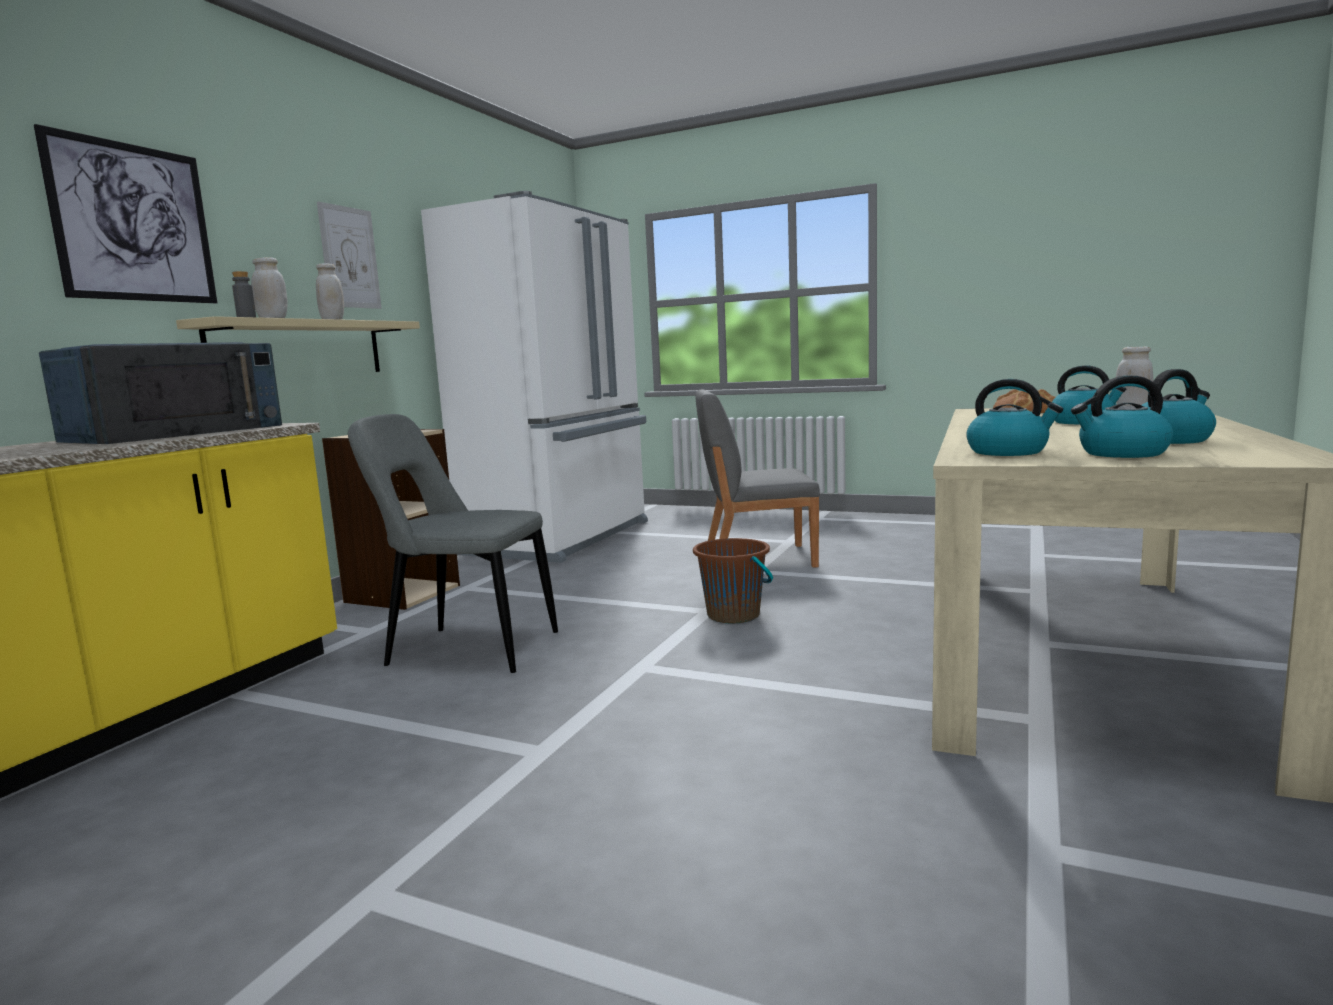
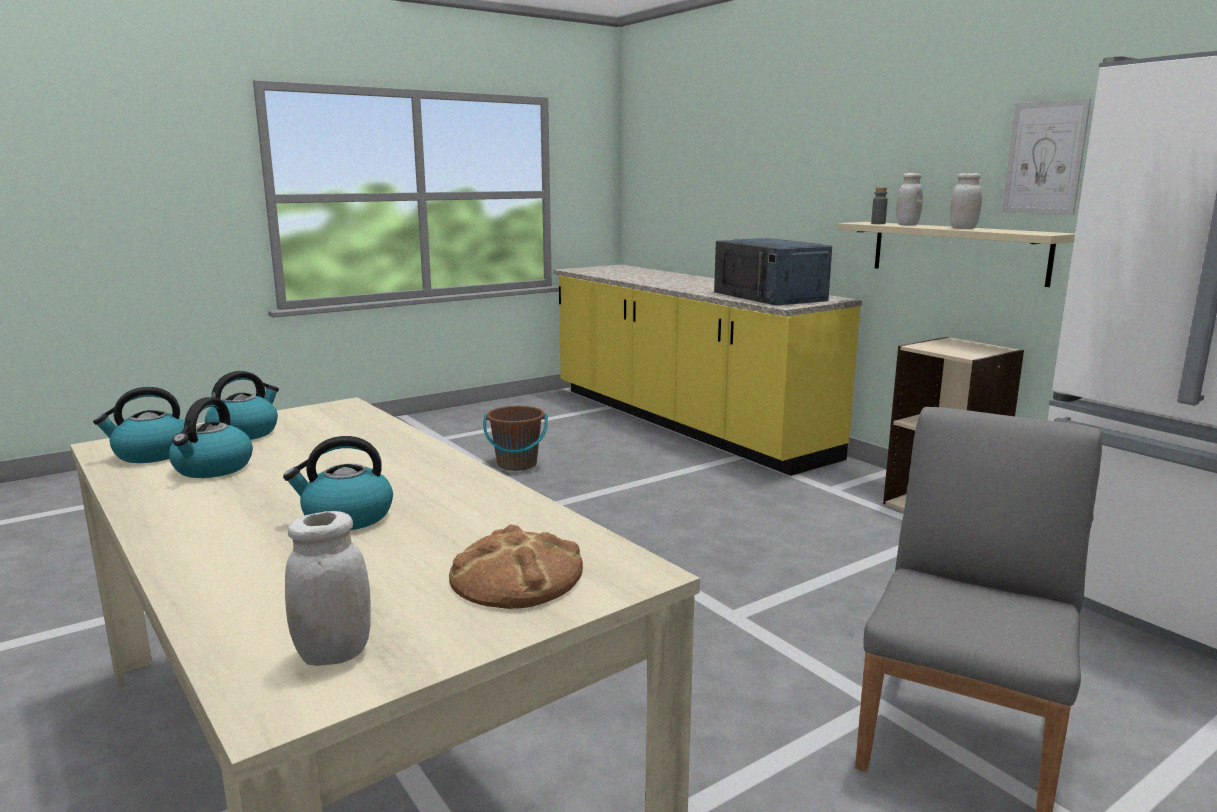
camera: 120 degrees right, 5 degrees up
picture [34,124,217,303] -> none
grey chair [348,414,558,673] -> none
brown bucket [693,538,773,623] -> brown bucket moved to [483,406,548,471]
kettle [966,379,1063,456] -> kettle moved to [93,387,185,463]

